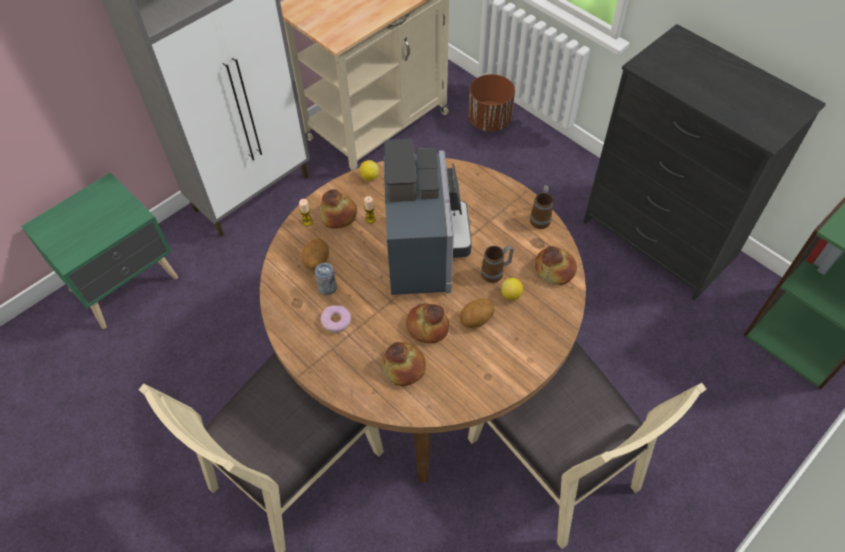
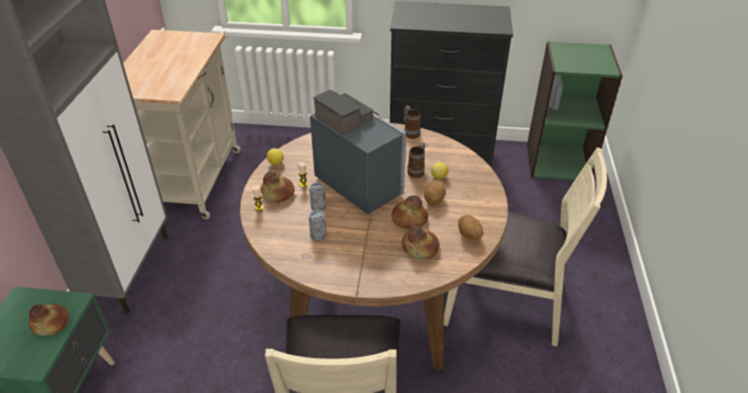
camera: 40 degrees left, 15 degrees down
potato [302,238,329,270] -> potato moved to [458,215,484,240]
donut [320,305,352,333] -> none
brown planter [468,74,515,132] -> none
bread [535,246,577,285] -> bread moved to [29,304,69,336]
none -> can [309,182,326,211]

